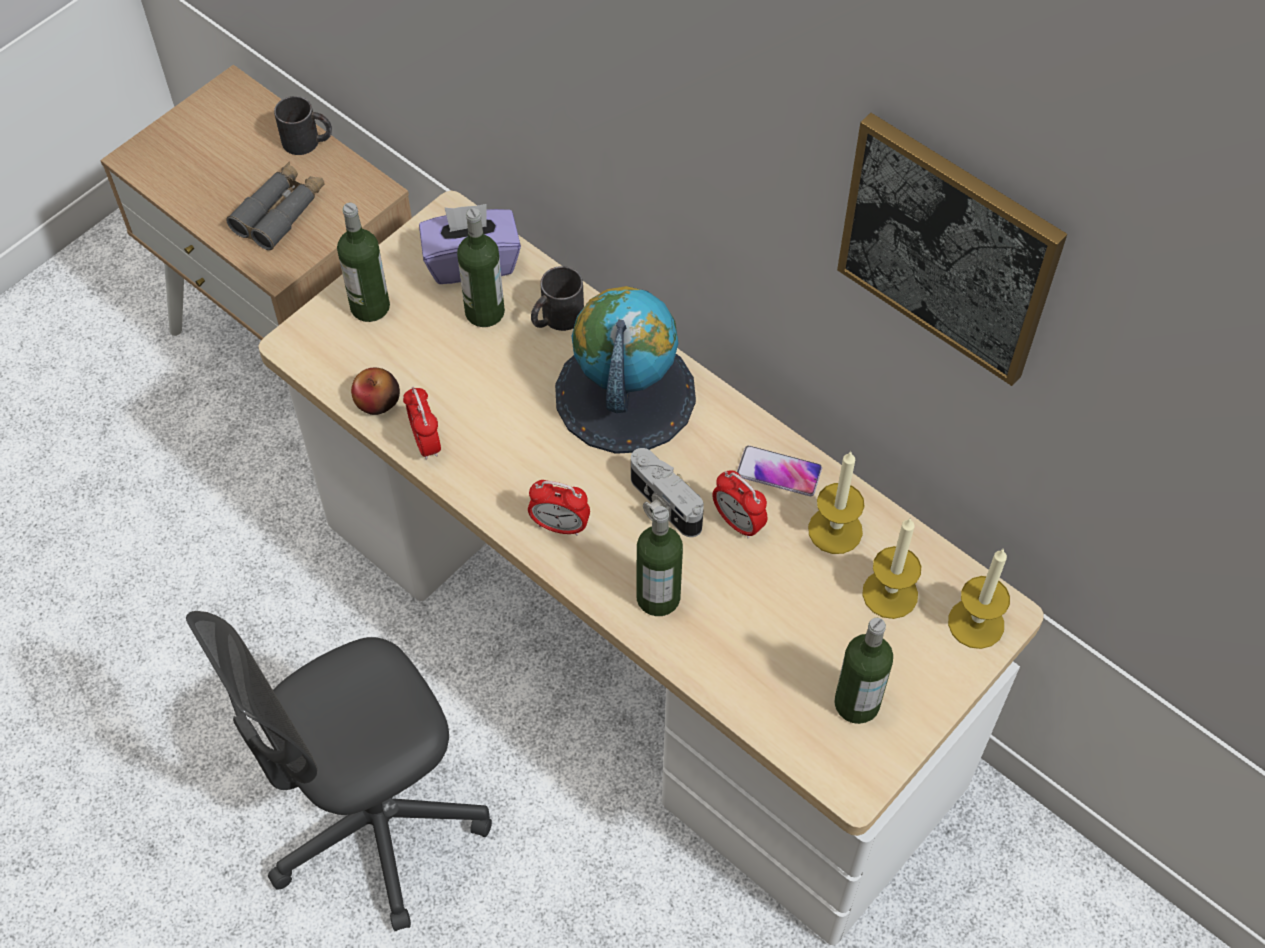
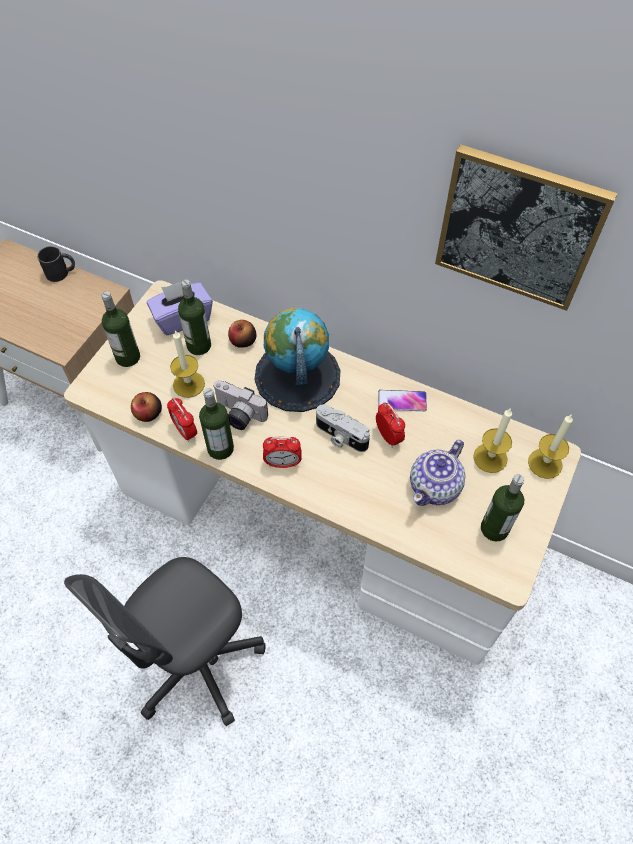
camera: 15 degrees left, 0 degrees up
grey binoculars [227,162,325,250] -> none
black mug [531,266,584,331] -> apple [228,320,256,348]
bottle [636,506,683,616] -> bottle moved to [199,388,234,460]
alarm clock [712,471,767,539] -> alarm clock turned 150 degrees counterclockwise [376,402,405,448]
candle [808,451,864,554] -> candle moved to [170,330,205,398]
none -> camera [213,380,268,430]
none -> teapot [410,440,466,506]

